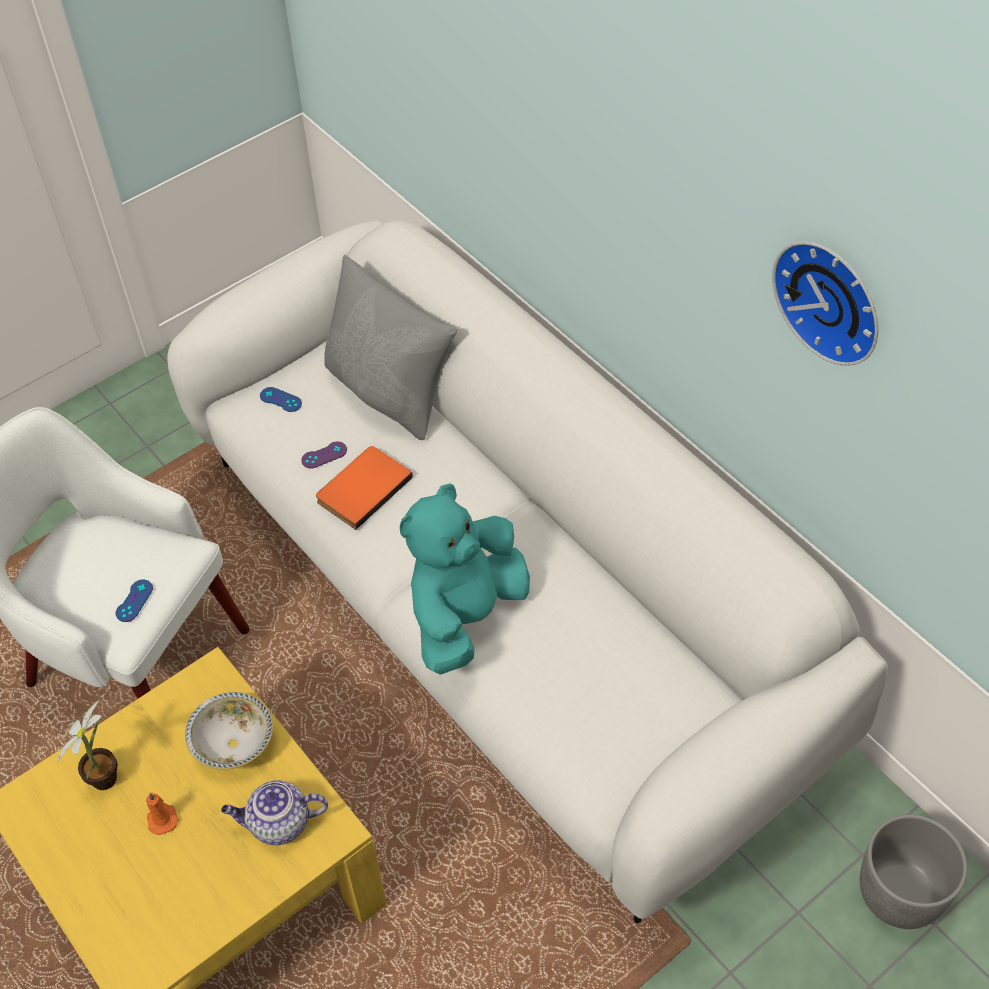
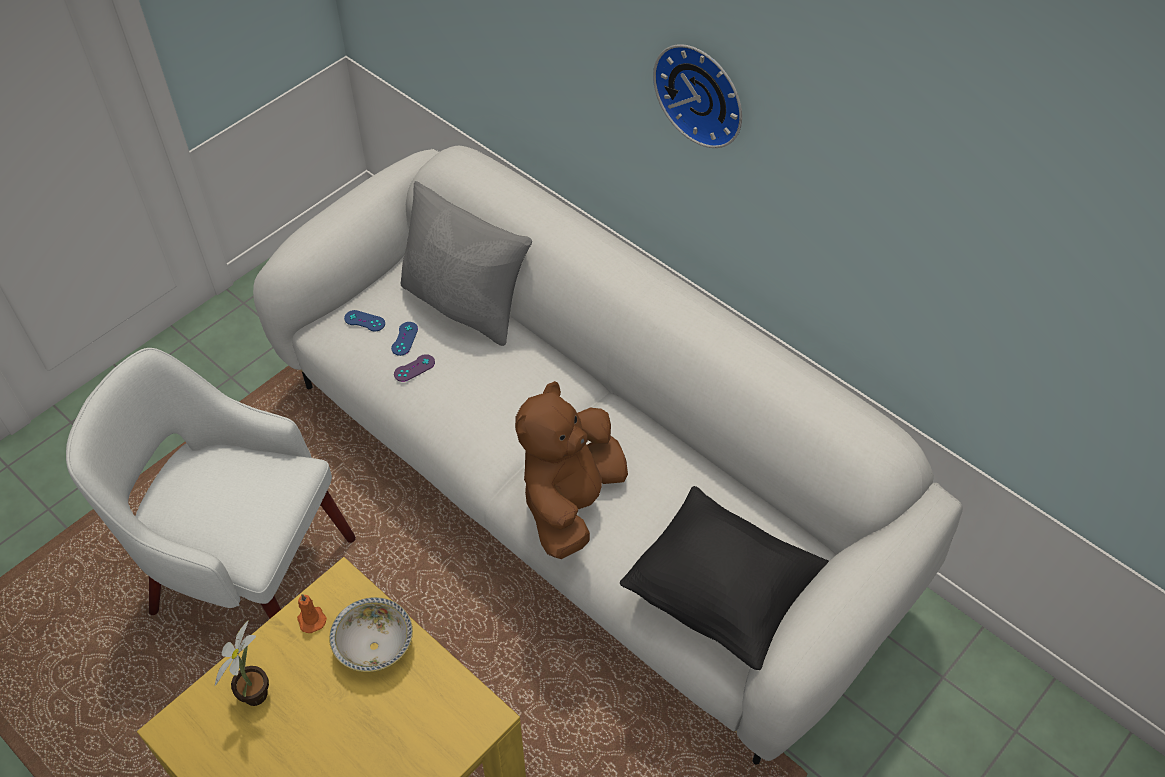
camera: 10 degrees left, 0 degrees up
blue game controller [116,580,153,622] -> blue game controller moved to [391,322,418,356]
orange candle [146,792,179,835] -> orange candle moved to [297,594,327,633]
teapot [221,780,328,845] -> none
orange book [316,446,413,530] -> none
turquoise plush toy [400,483,530,675] -> brown plush toy [515,381,628,559]
wall clock [772,241,878,366] -> wall clock moved to [653,44,742,148]
grey planter [860,815,967,929] -> none
none -> black pillow [620,486,829,670]

